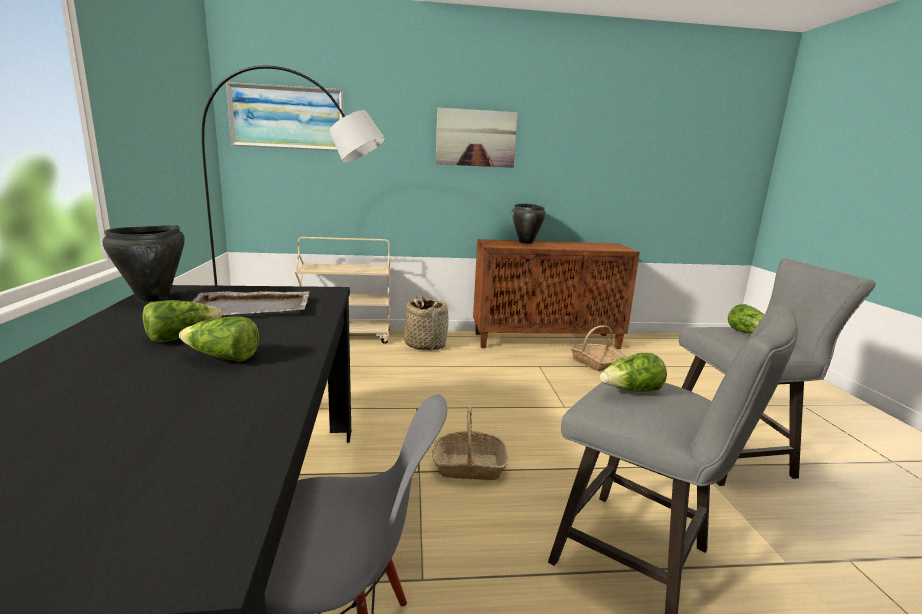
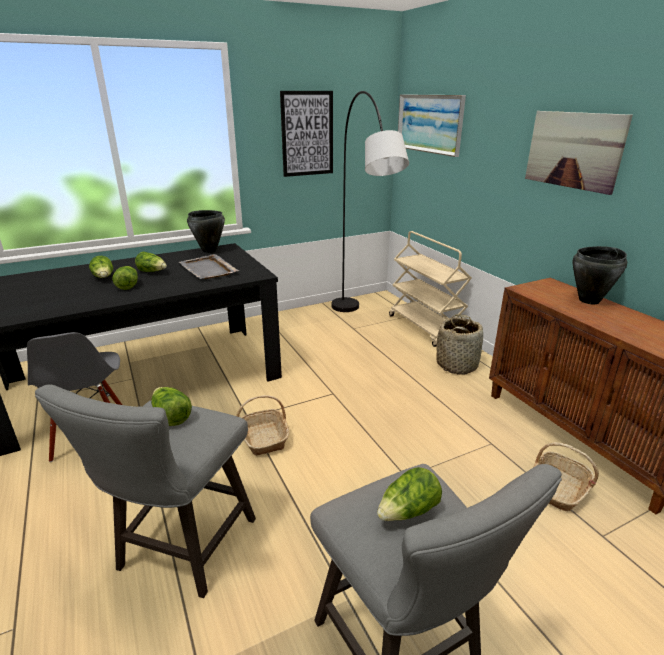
camera: 70 degrees right, 10 degrees up
none -> lettuce [89,256,113,278]
none -> picture [280,91,333,177]

